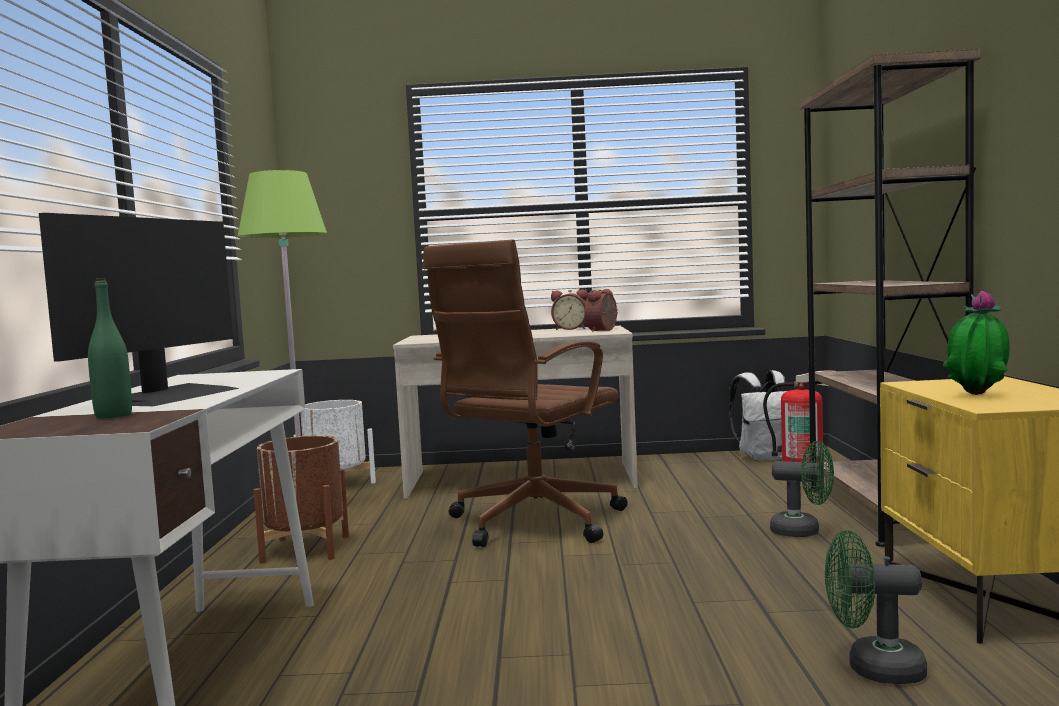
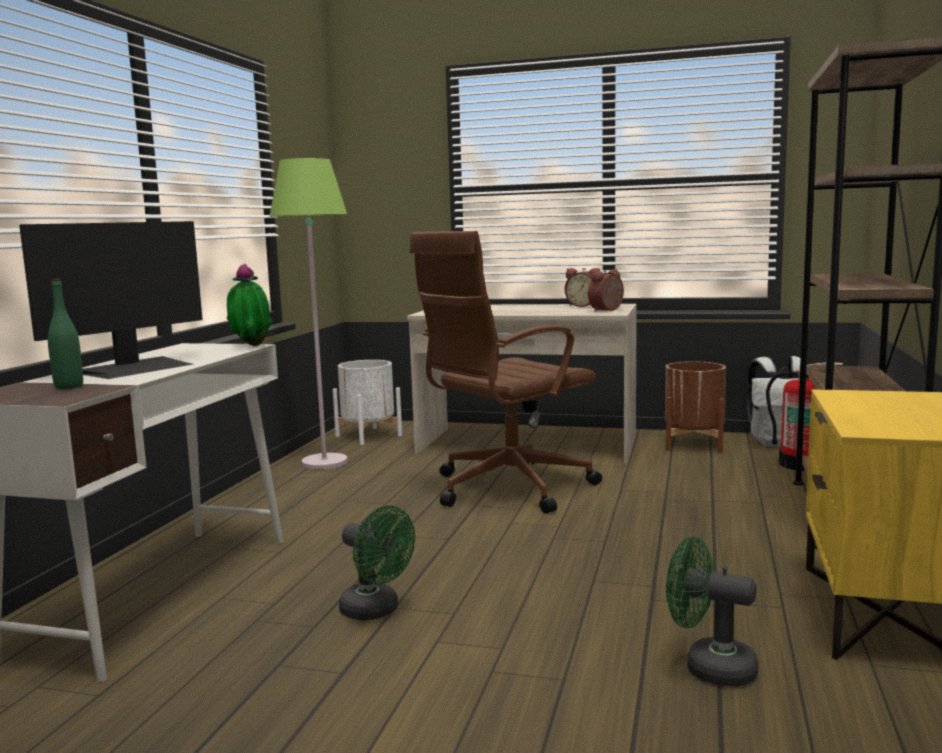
camera: 15 degrees right, 5 degrees up
brown planter [254,436,349,563] -> brown planter moved to [665,361,726,453]
green fan [770,441,834,537] -> green fan moved to [339,506,415,620]
potted plant [942,291,1010,395] -> potted plant moved to [227,264,273,346]

